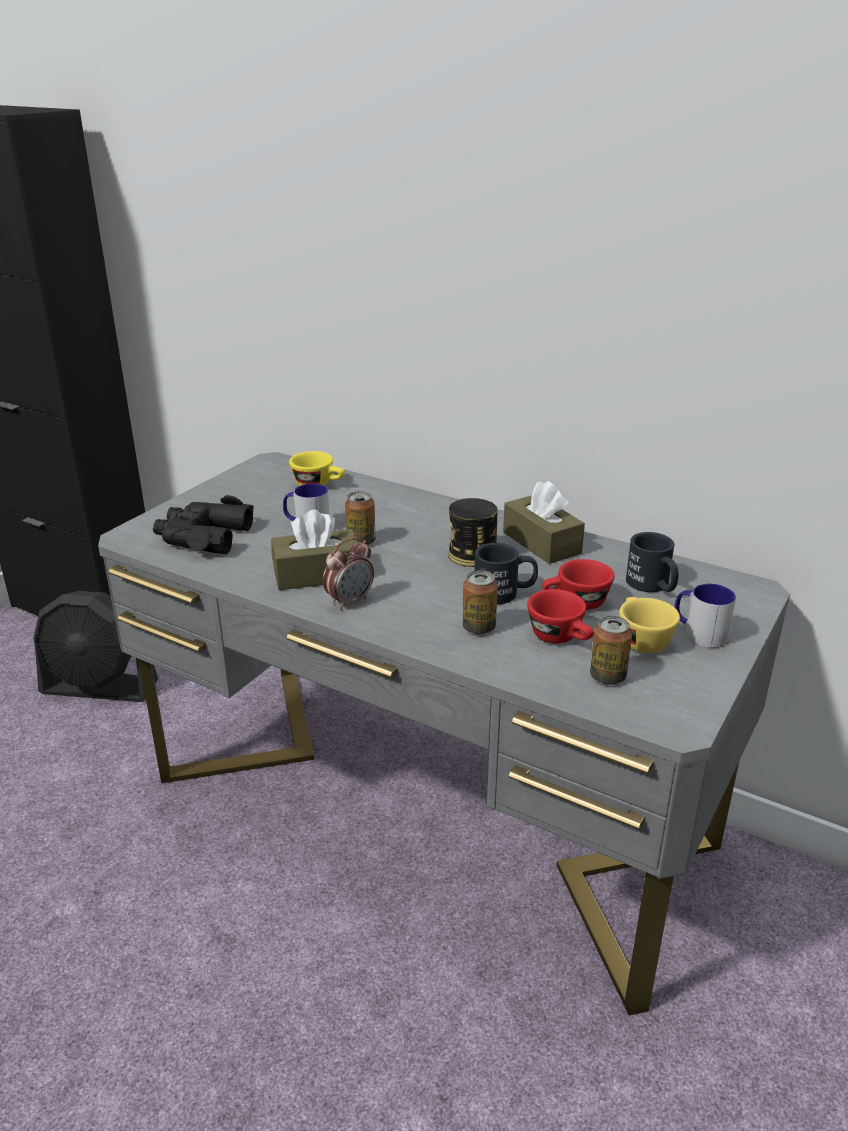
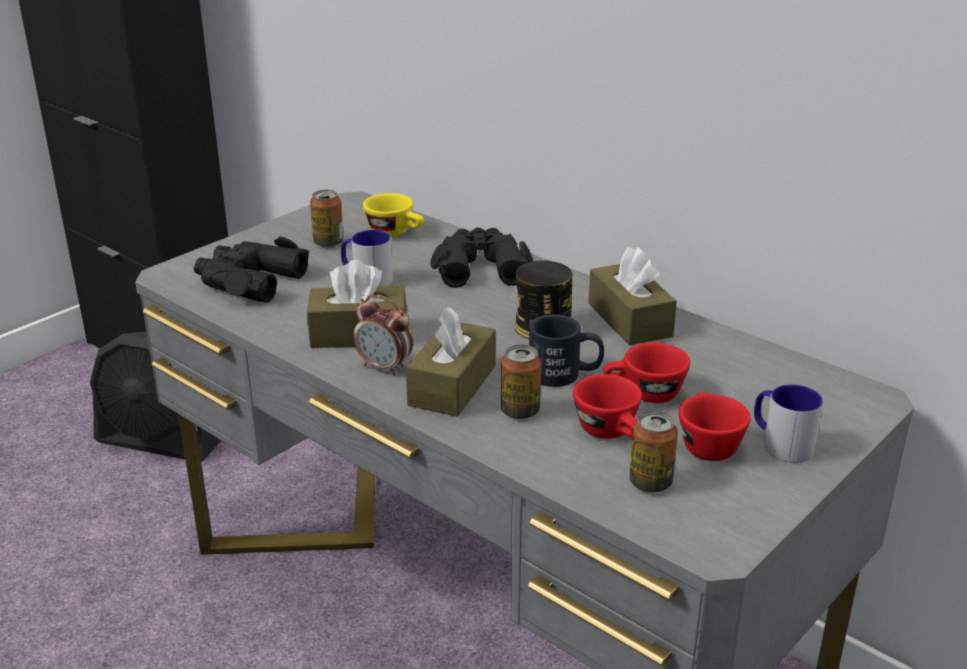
camera: 10 degrees right, 0 degrees up
alarm clock [323,537,374,610] -> alarm clock turned 60 degrees clockwise [353,295,413,376]
can [345,491,376,545] -> can moved to [310,190,343,248]
yellow cup [619,597,680,653] -> red cup [678,392,750,461]
black mug [626,532,678,592] -> none
none -> brown tissue box [406,307,496,417]
none -> black binoculars [430,228,533,288]

